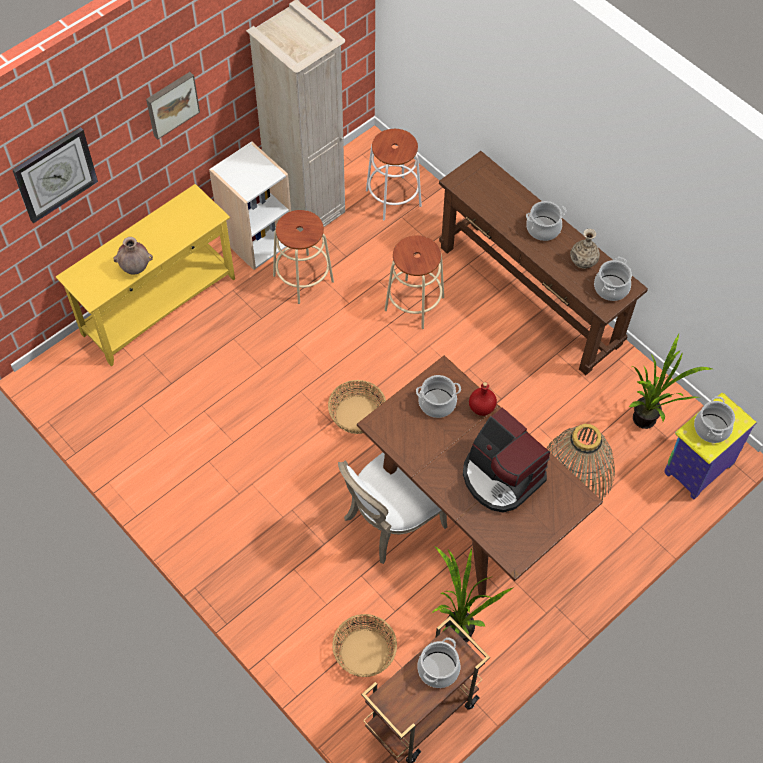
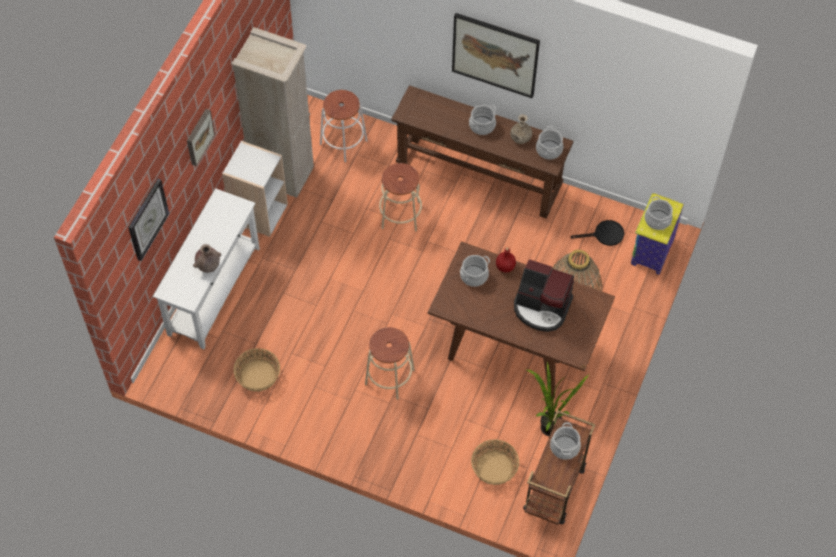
camera: 25 degrees left, 0 degrees up
yellow console table [56,184,235,366] -> white console table [153,188,260,349]
beige stool [273,210,334,304] -> beige stool moved to [365,327,415,400]
basket [328,380,386,434] -> basket moved to [234,348,280,392]
white chair [338,452,447,564] -> none
potted plant [629,334,713,429] -> black frying pan [570,220,624,246]
none -> picture [452,13,540,98]

